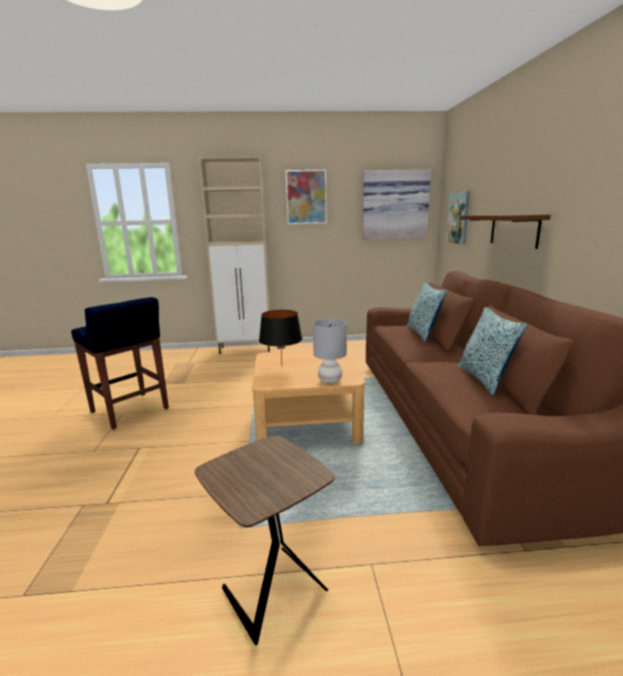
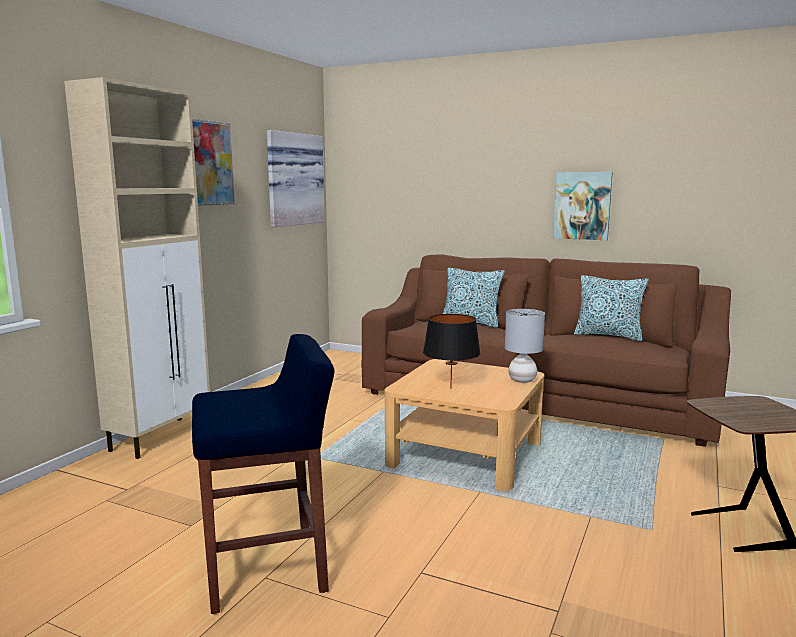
camera: 60 degrees left, 5 degrees down
picture [446,191,470,245] -> picture moved to [553,172,613,240]
brown shelf [460,215,551,249] -> none

